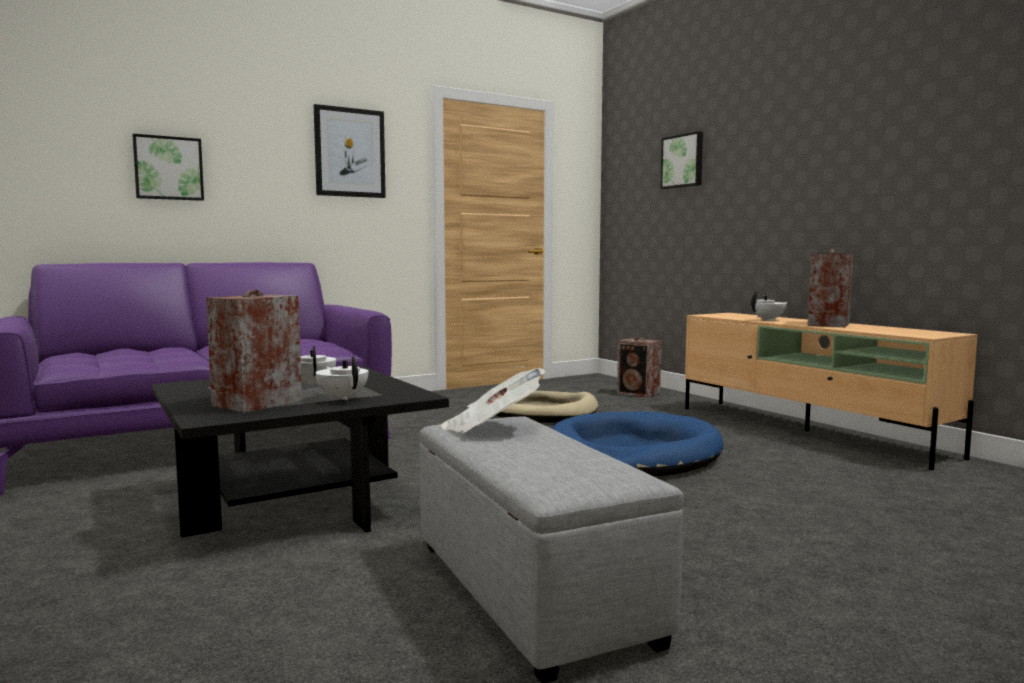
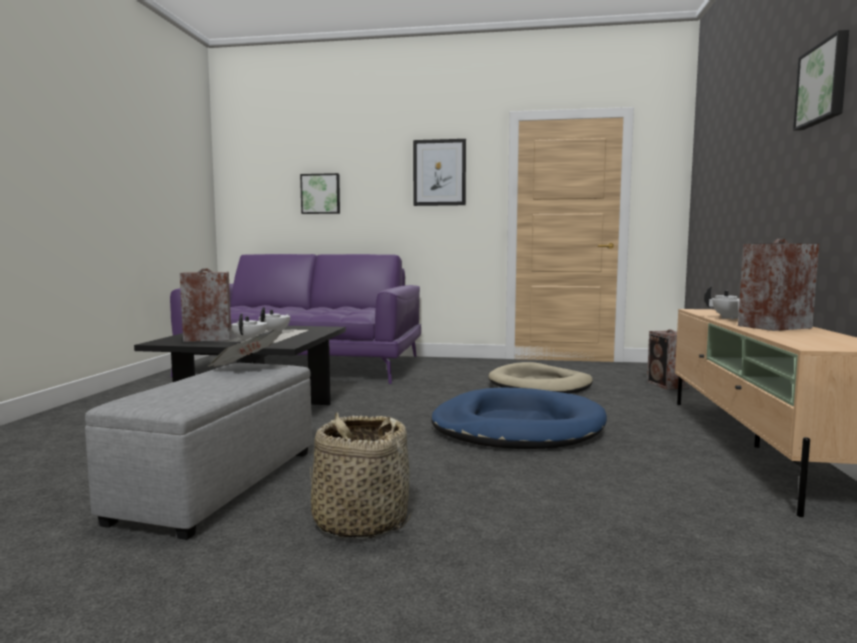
camera: 40 degrees right, 0 degrees up
picture [660,131,703,189] -> picture moved to [793,30,849,131]
none -> basket [310,412,411,539]

